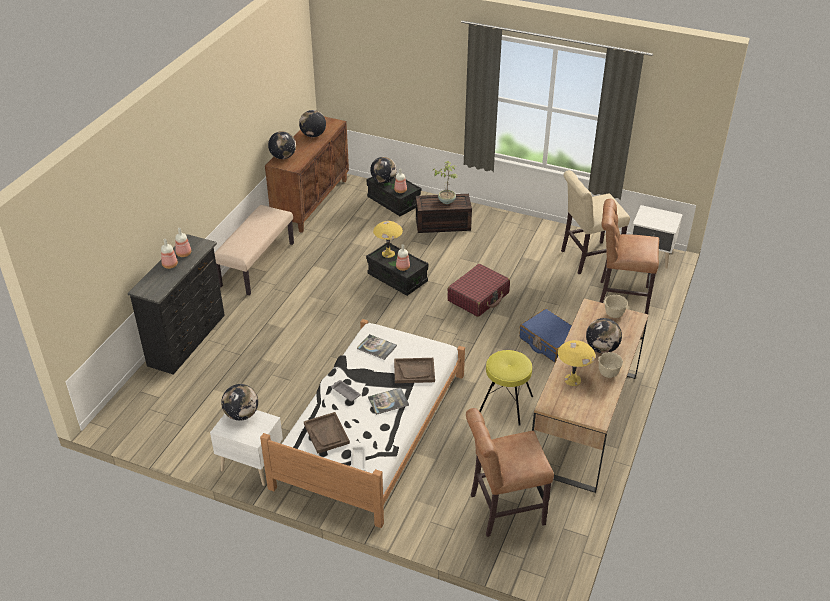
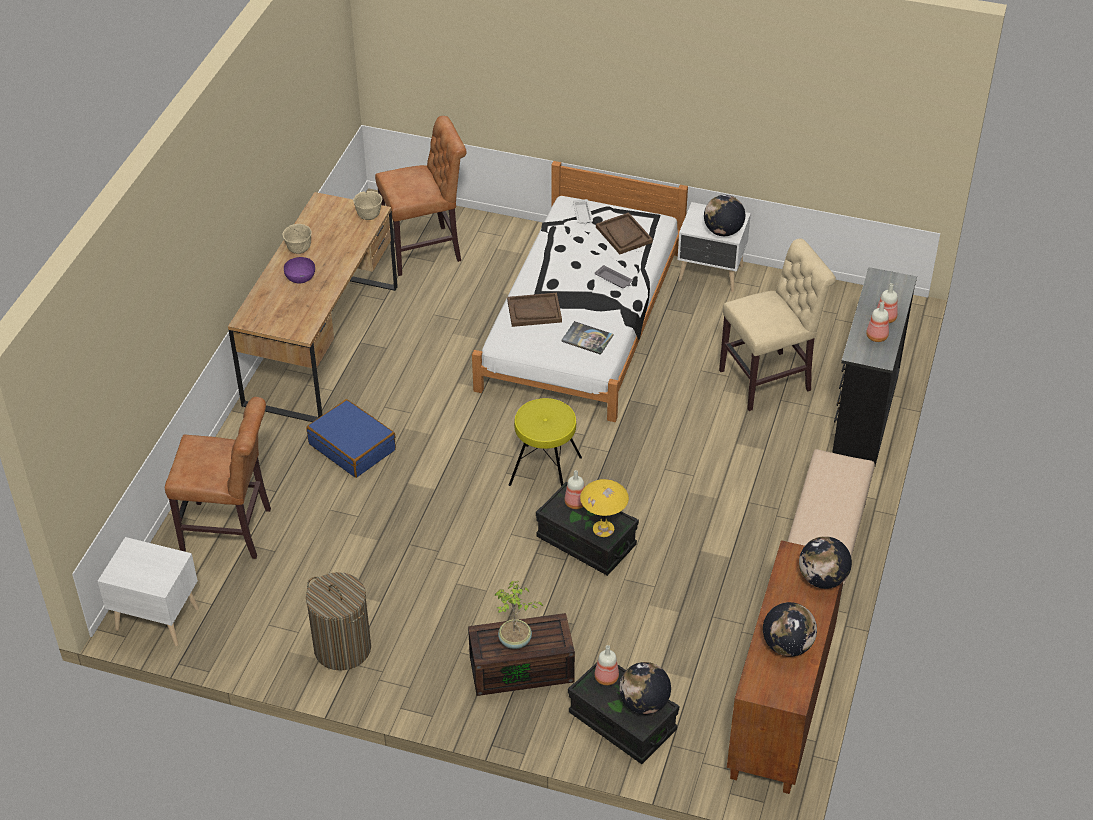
camera: 175 degrees right, 5 degrees up
book [368,388,409,415] -> none
red suitcase [447,264,510,317] -> none
yellow stool [479,350,533,426] -> yellow stool moved to [509,398,582,486]
yellow table lamp [558,340,595,386] -> none
beige chair [561,170,630,274] -> beige chair moved to [719,239,836,411]
globe [586,318,622,353] -> purple bowl [284,257,315,284]
beige bowl [604,295,628,318] -> beige bowl moved to [353,191,382,220]
none -> laundry basket [306,572,371,671]

